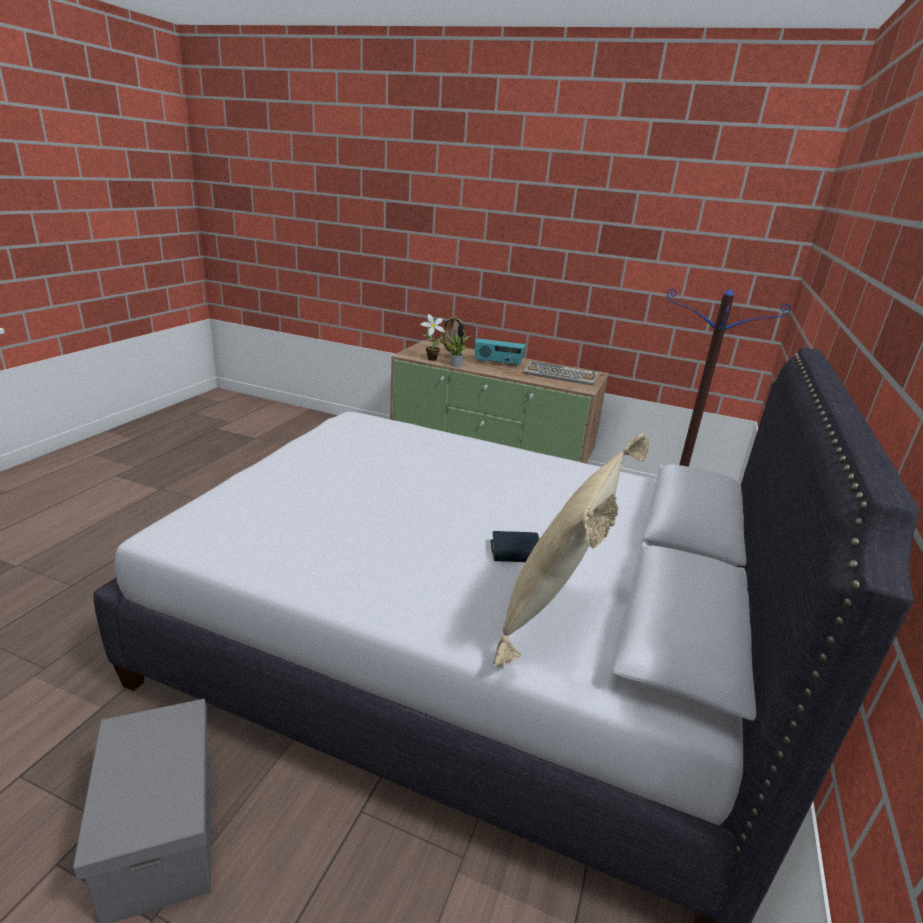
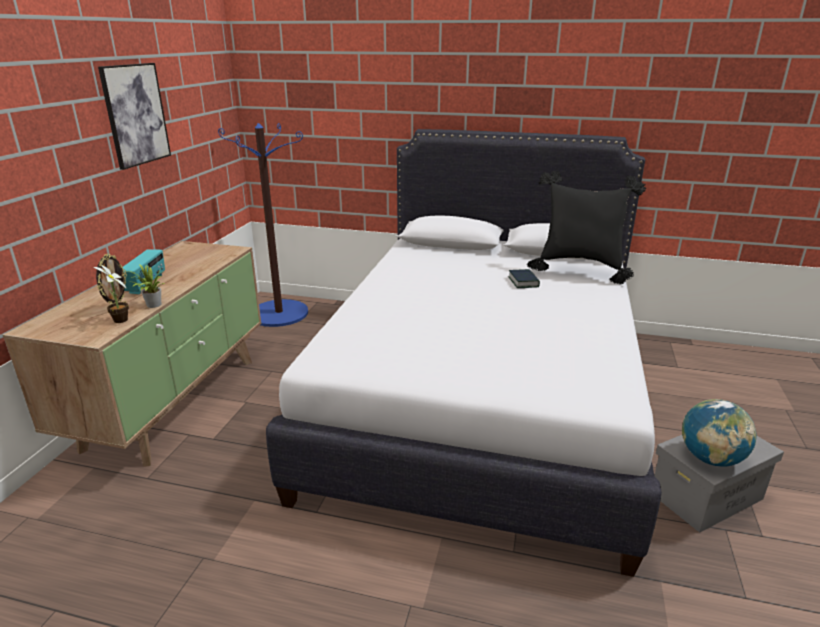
camera: 95 degrees left, 0 degrees up
beige pillow [493,433,650,668] -> black pillow [527,170,646,285]
keyboard [523,361,598,386] -> none
none -> picture [98,63,171,170]
none -> globe [682,399,757,466]

